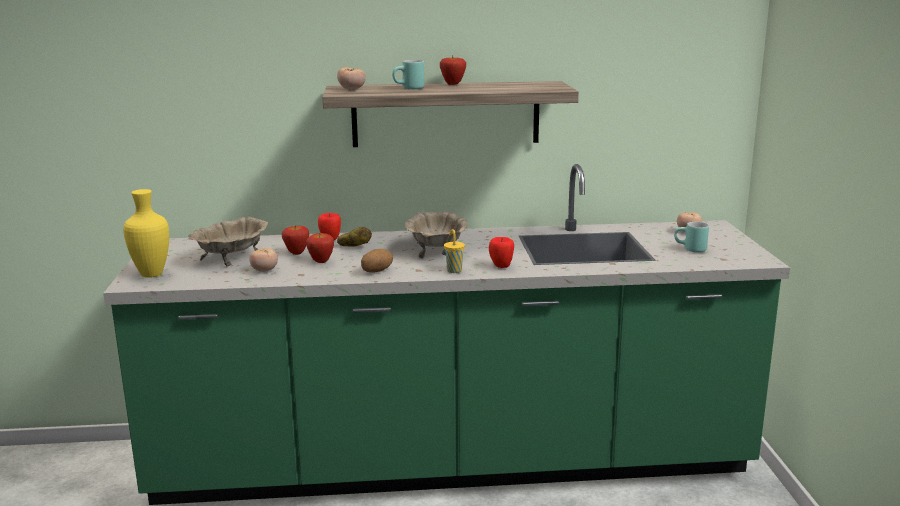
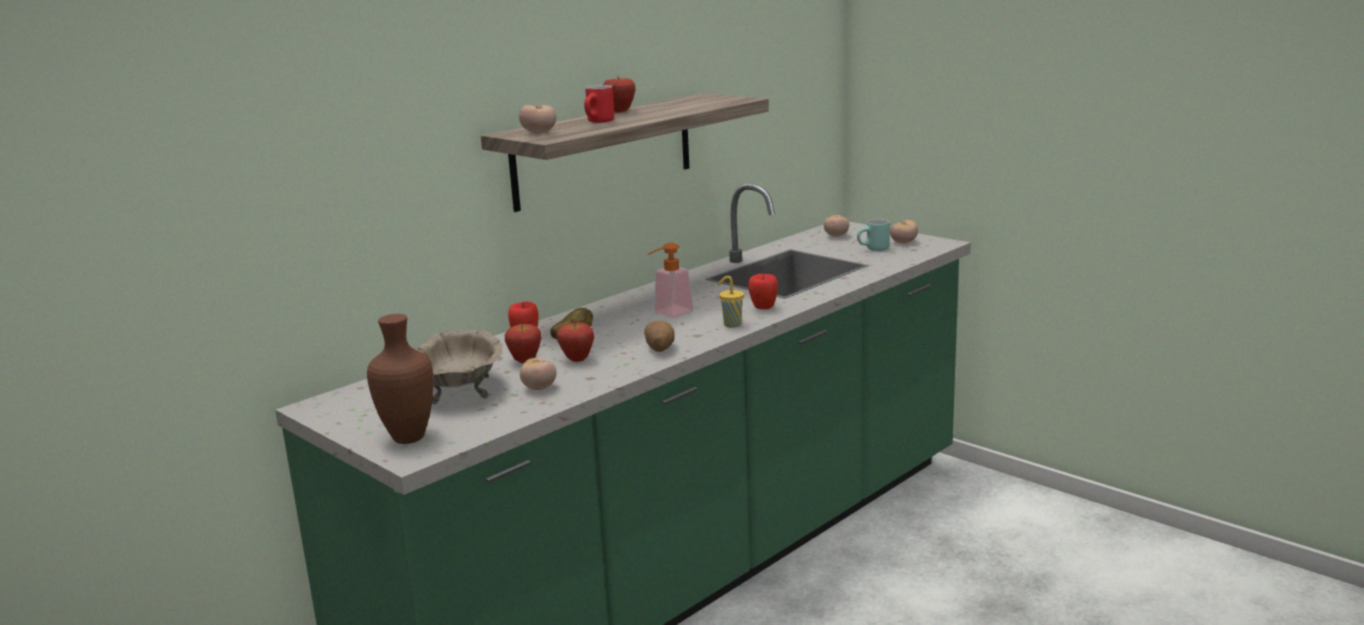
camera: 40 degrees left, 0 degrees up
yellow vase [123,189,169,278] -> brown vase [367,314,433,444]
turquoise mug [392,60,424,89] -> red mug [584,85,614,123]
beige bowl [405,212,467,258] -> soap dispenser [648,242,694,318]
none -> tomato [890,220,918,243]

